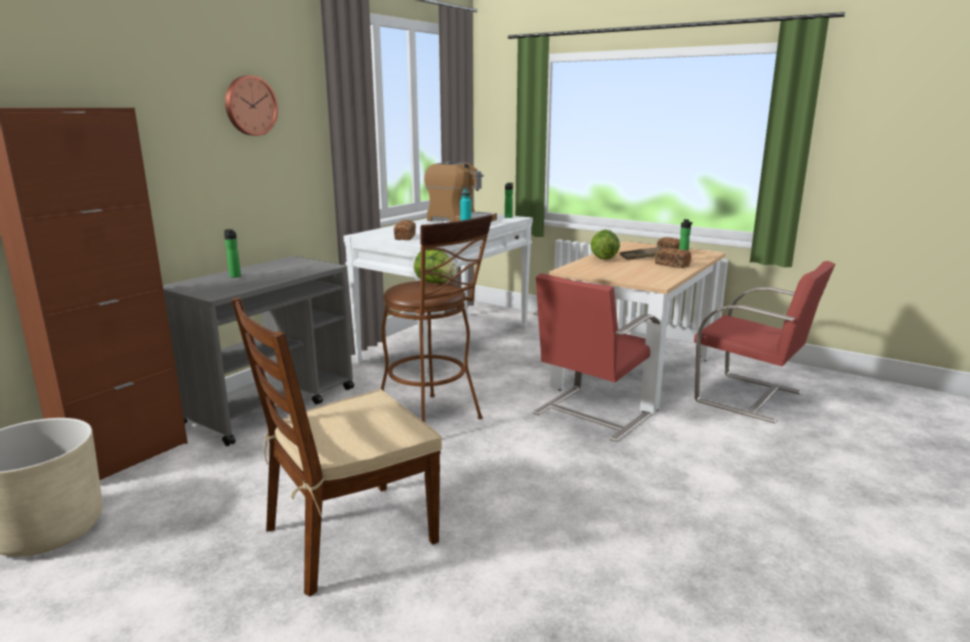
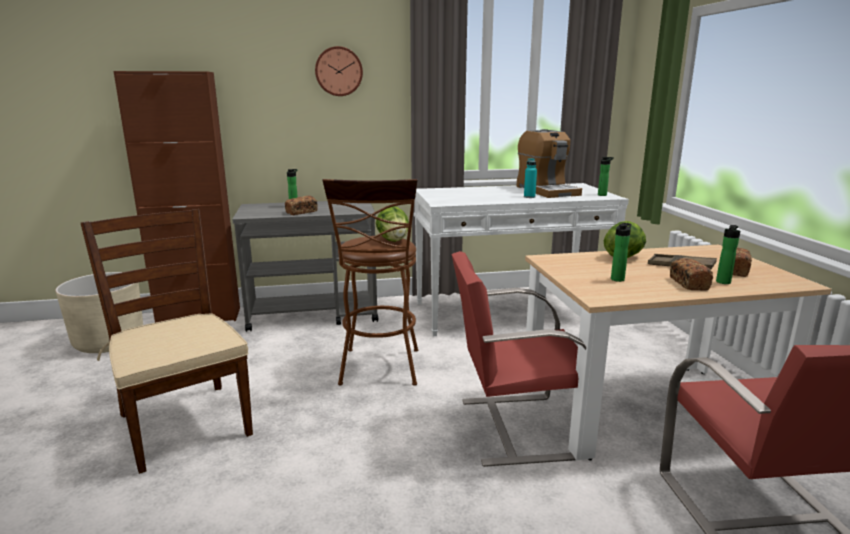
camera: 45 degrees right, 0 degrees up
brown chair [232,297,442,597] -> brown chair turned 45 degrees clockwise [81,209,253,474]
bread [394,220,416,240] -> bread moved to [285,196,318,215]
none -> bottle [611,223,632,282]

